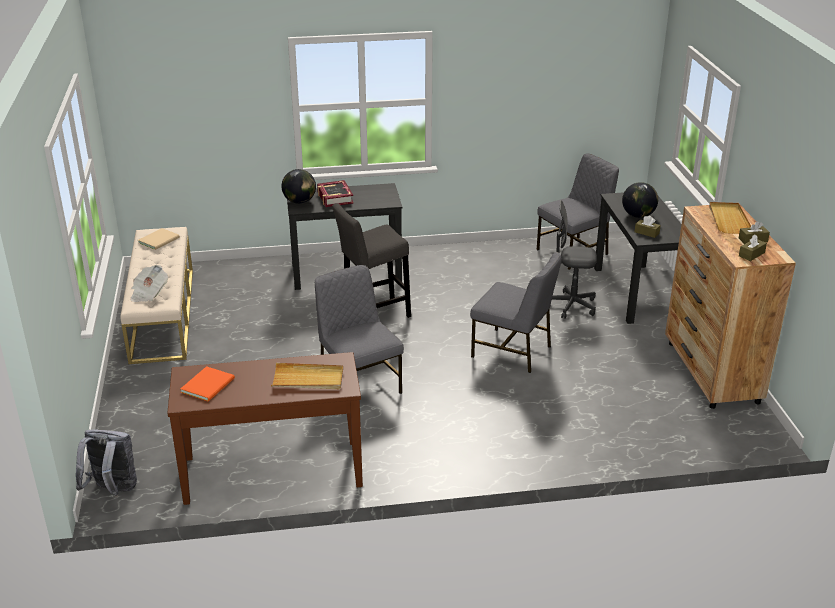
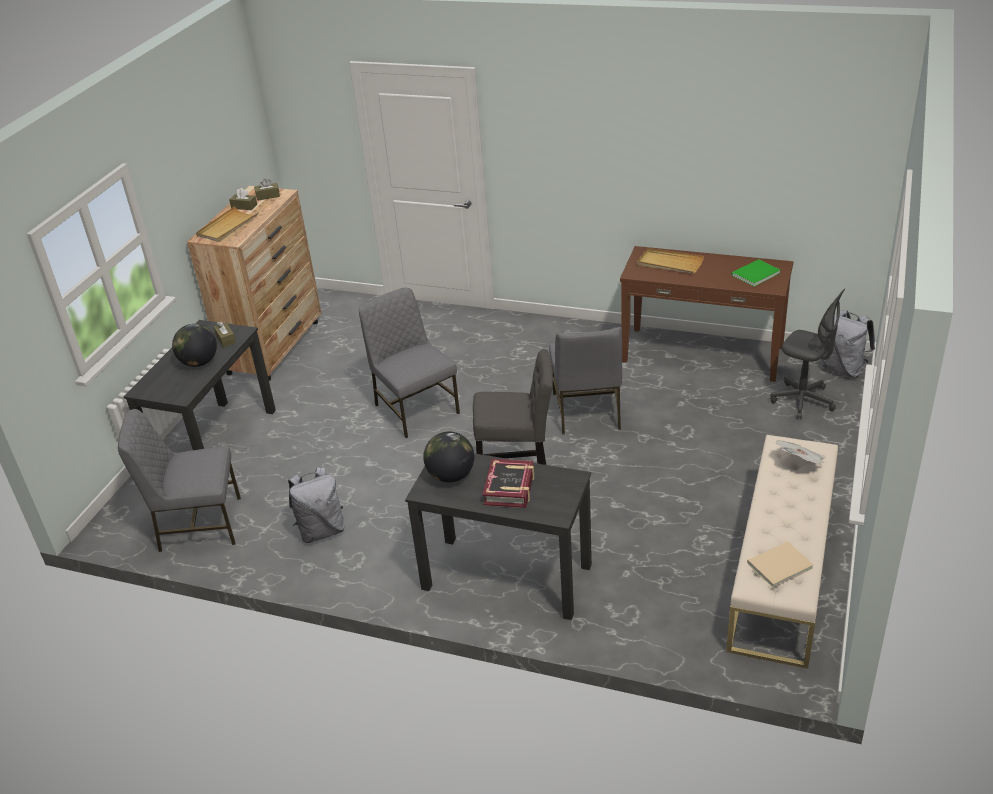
camera: 150 degrees left, 5 degrees up
orange book [180,366,235,402] -> green book [731,259,780,286]
globe [281,169,316,204] -> globe moved to [423,431,474,483]
grey office chair [552,200,597,319] -> grey office chair moved to [770,289,845,420]
none -> grey backpack [288,467,345,543]

